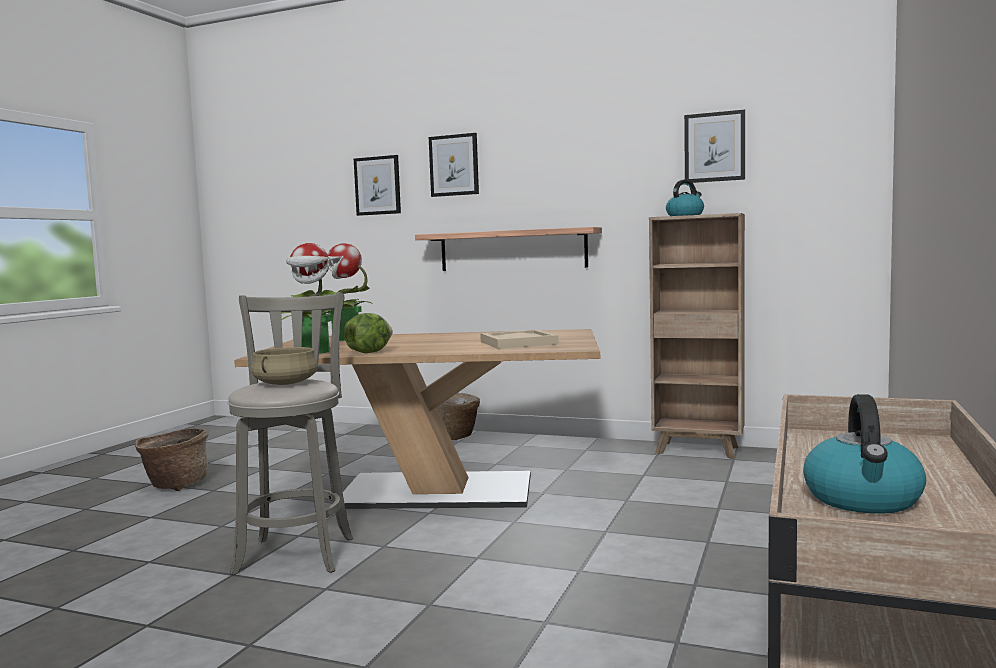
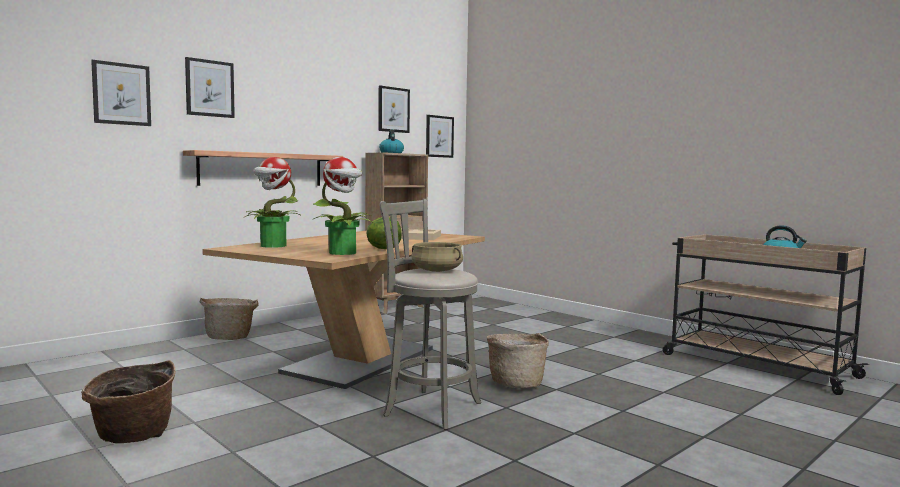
camera: 65 degrees left, 0 degrees up
none -> picture [426,115,454,158]
none -> basket [487,333,549,388]

